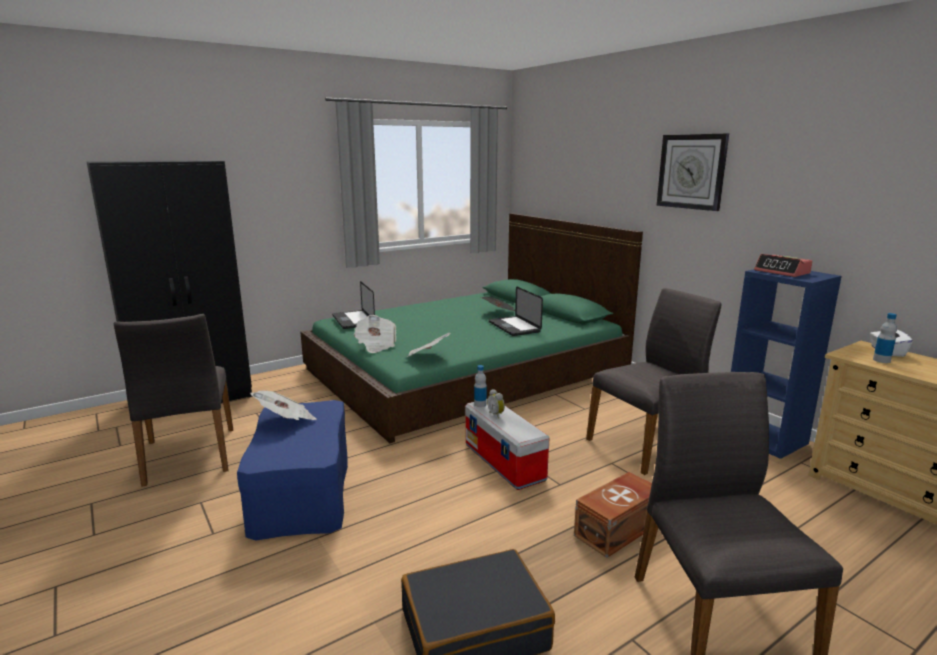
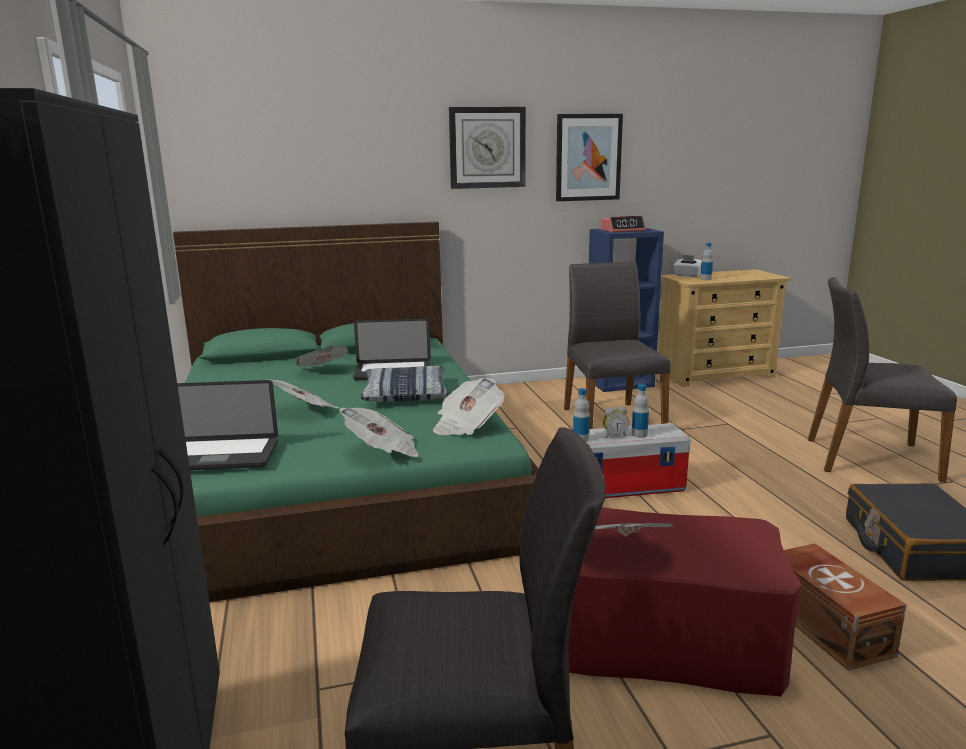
camera: 70 degrees left, 0 degrees up
blue ottoman [237,400,348,541] -> red ottoman [568,507,802,696]
brown storage box [574,472,652,558] -> brown storage box moved to [784,543,907,671]
none -> newspaper [270,380,338,408]
none -> pillow [360,366,449,402]
none -> picture [556,114,623,201]
none -> bottle [632,384,649,438]

